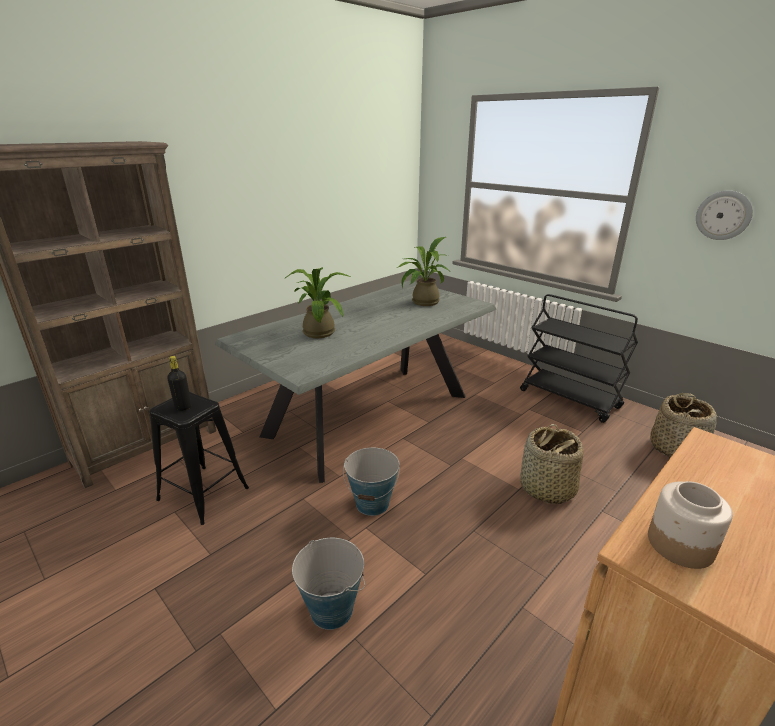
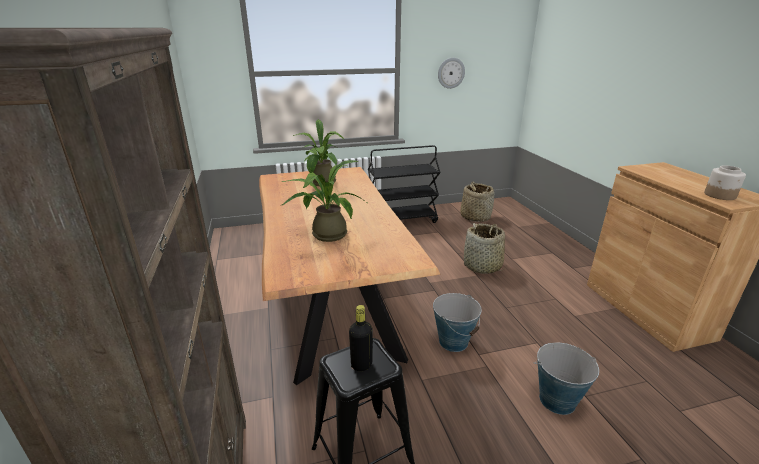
camera: 60 degrees left, 0 degrees up
grey dining table [215,281,496,483] -> brown dining table [259,167,440,386]

